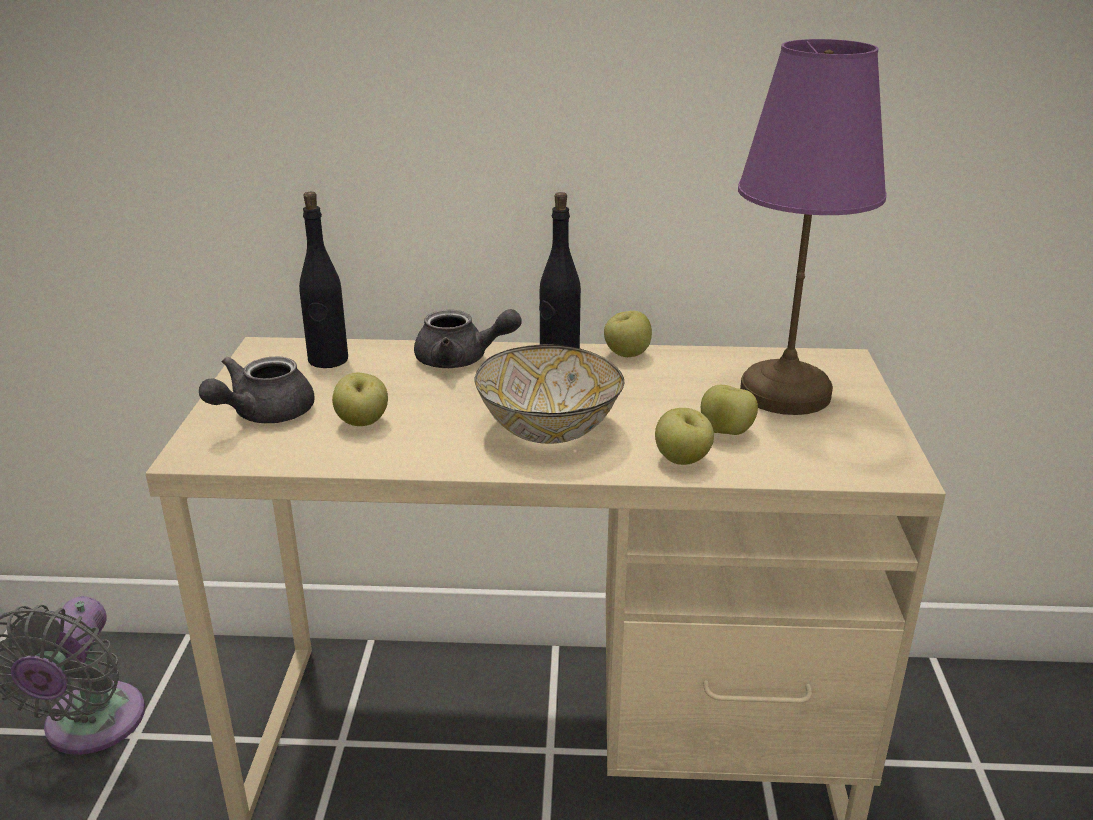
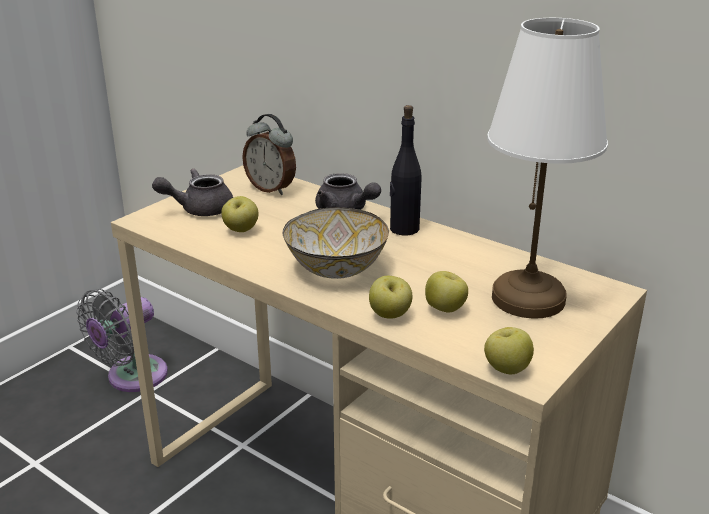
camera: 35 degrees right, 0 degrees up
black bottle [299,192,348,368] -> alarm clock [242,114,296,195]
apple [604,311,652,357] -> apple moved to [484,327,534,374]
purple table lamp [738,39,887,415] -> white table lamp [487,18,608,319]

